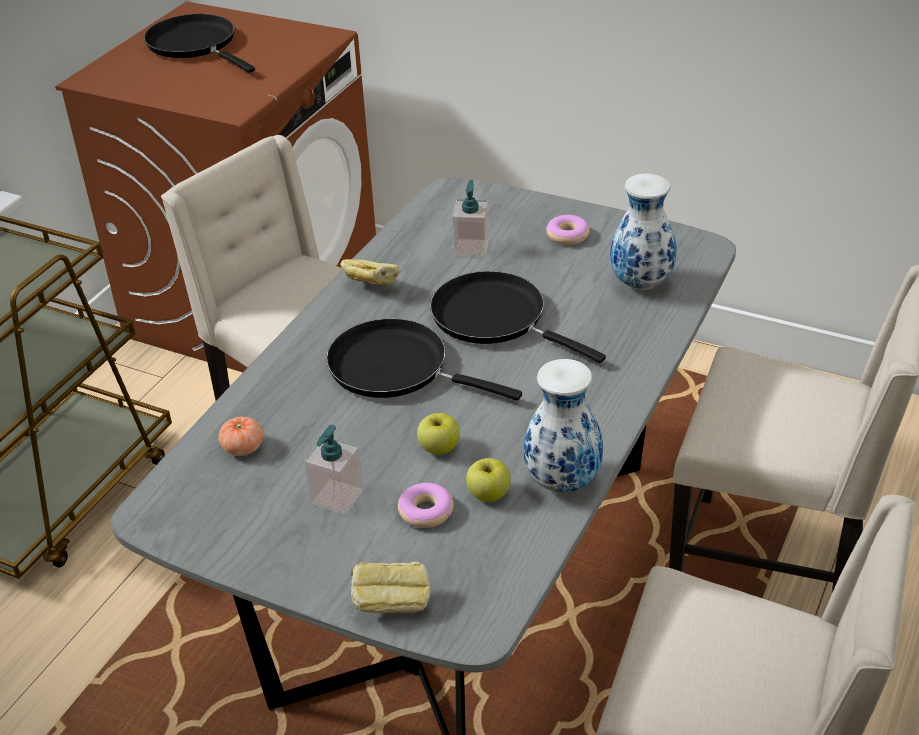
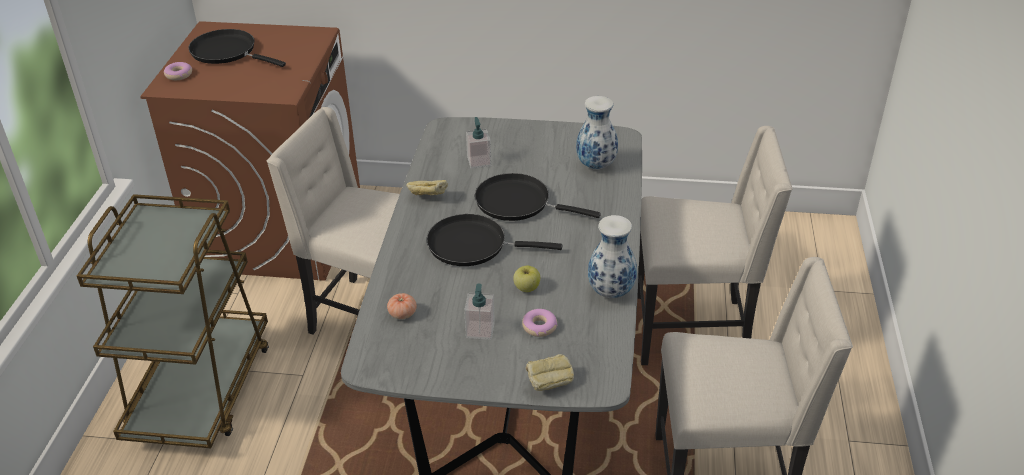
camera: 20 degrees left, 0 degrees up
apple [466,458,511,502] -> none
donut [546,215,590,245] -> donut moved to [164,62,192,80]

